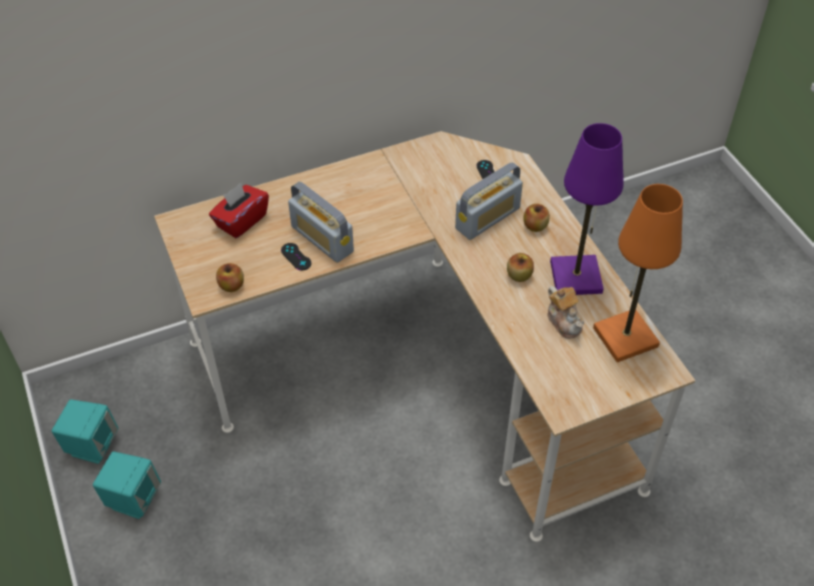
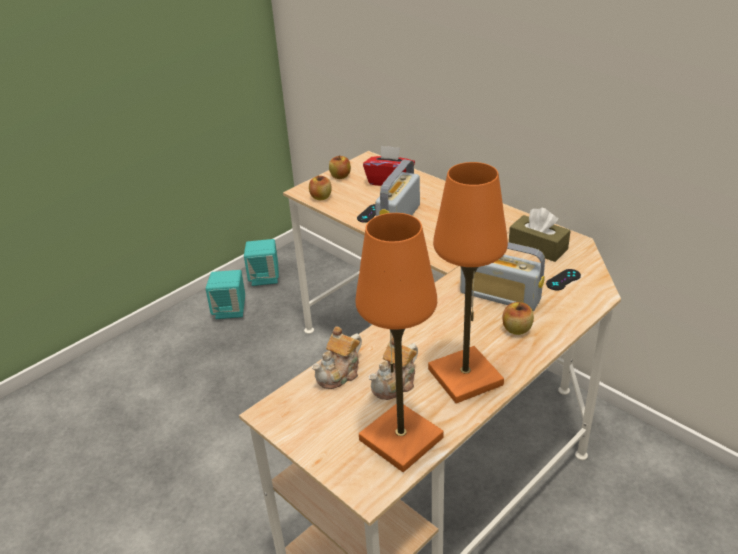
camera: 70 degrees right, 15 degrees down
apple [507,253,534,282] -> apple moved to [329,155,351,179]
purple table lamp [550,123,624,295] -> orange table lamp [428,162,508,404]
none -> teapot [312,326,362,389]
none -> brown tissue box [509,208,571,262]

